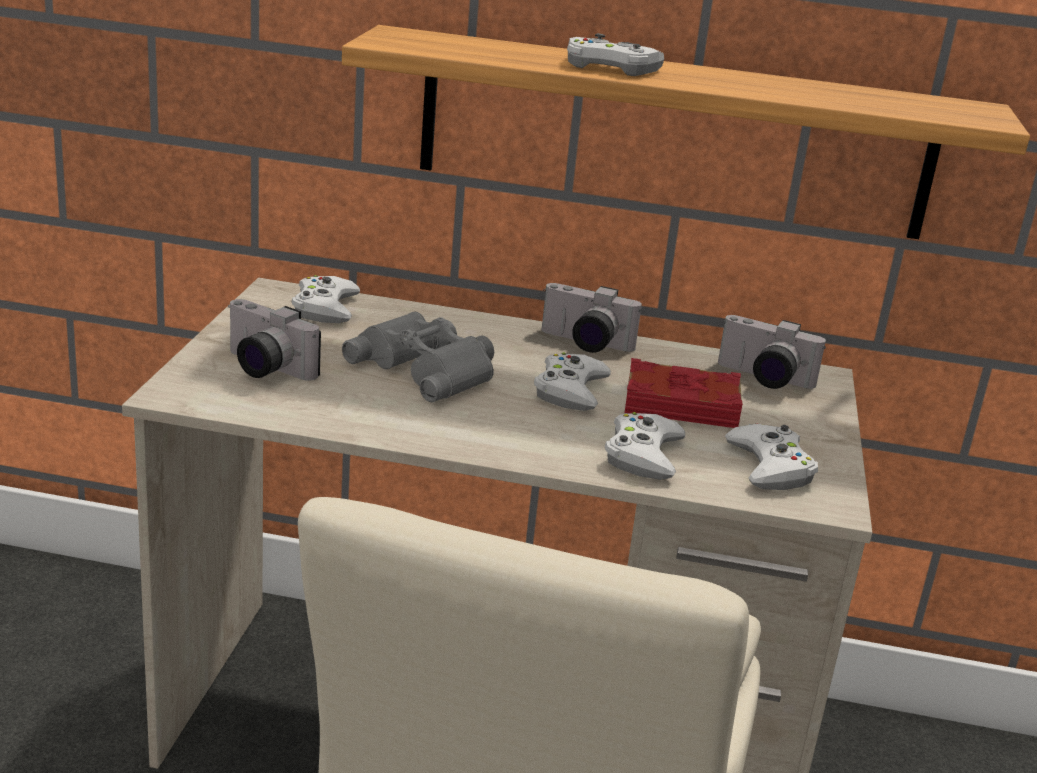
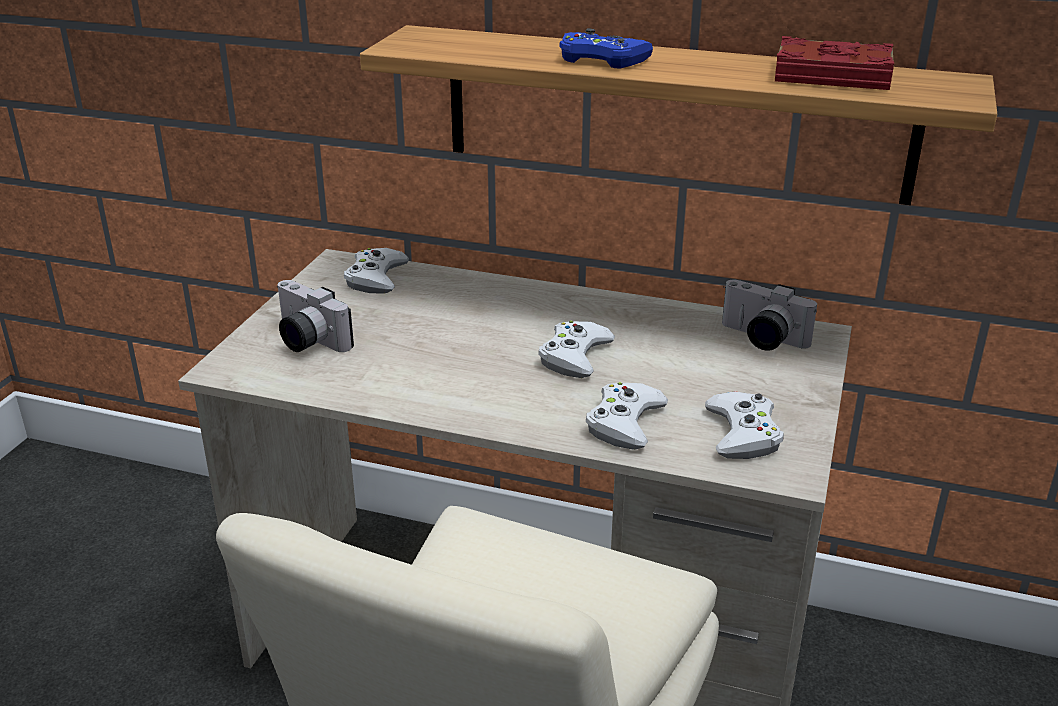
camera: 10 degrees right, 5 degrees up
grey binoculars [342,312,494,402] -> none
camera [542,283,642,353] -> none
white game controller [567,33,664,76] -> blue game controller [559,29,653,69]
red book [625,358,743,428] -> red book moved to [775,36,894,90]

